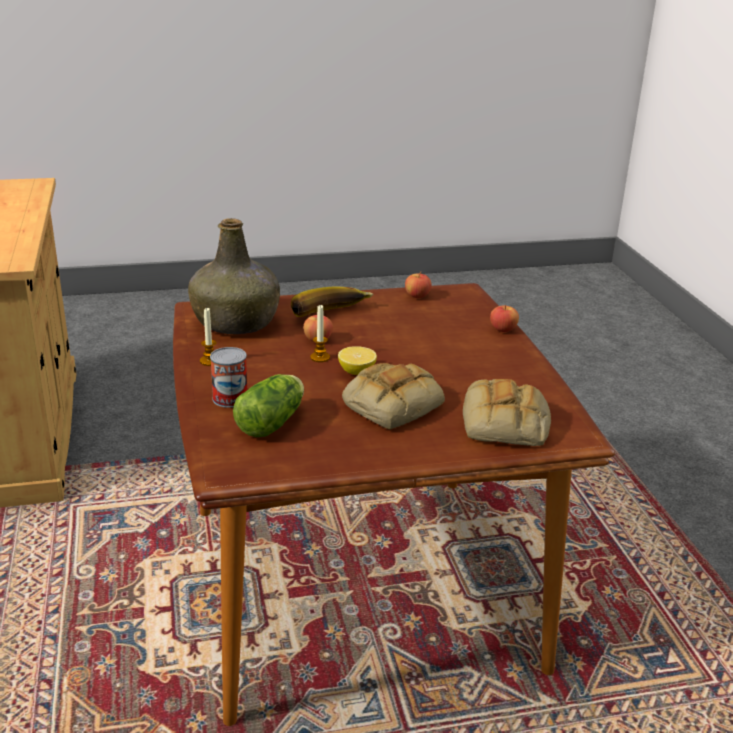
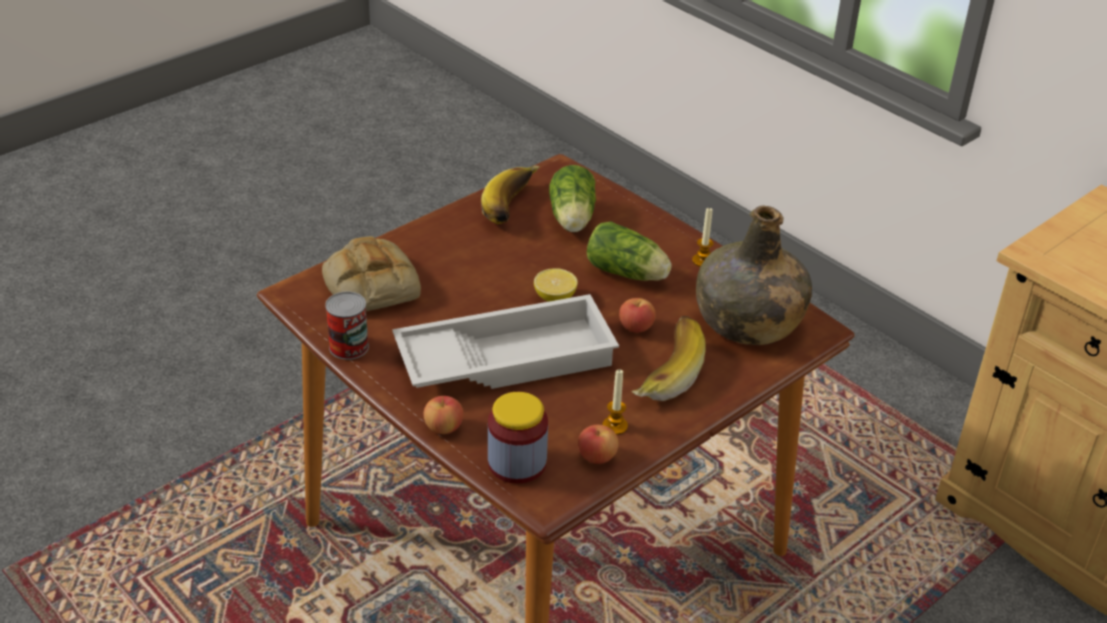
camera: 150 degrees right, 10 degrees up
can [210,347,247,408] -> can moved to [325,291,369,360]
candle [310,304,330,362] -> candle moved to [603,369,628,435]
bread [342,363,445,430] -> none
none -> white tray [392,294,619,389]
none -> banana [481,166,540,224]
none -> jar [488,392,548,484]
none -> lettuce [587,221,672,281]

